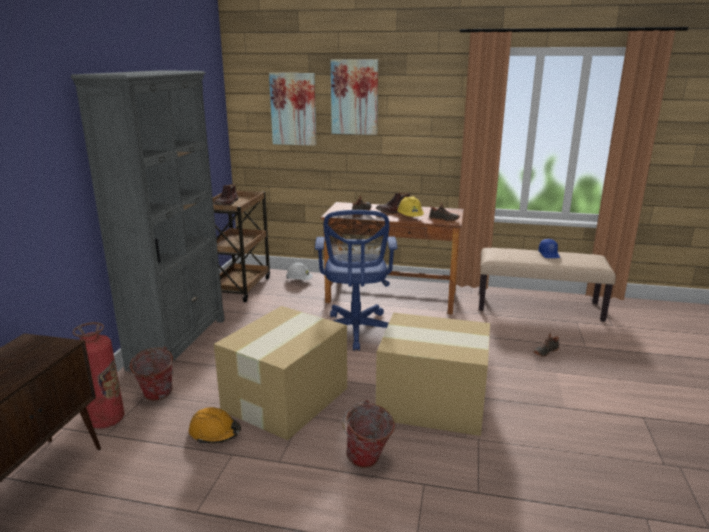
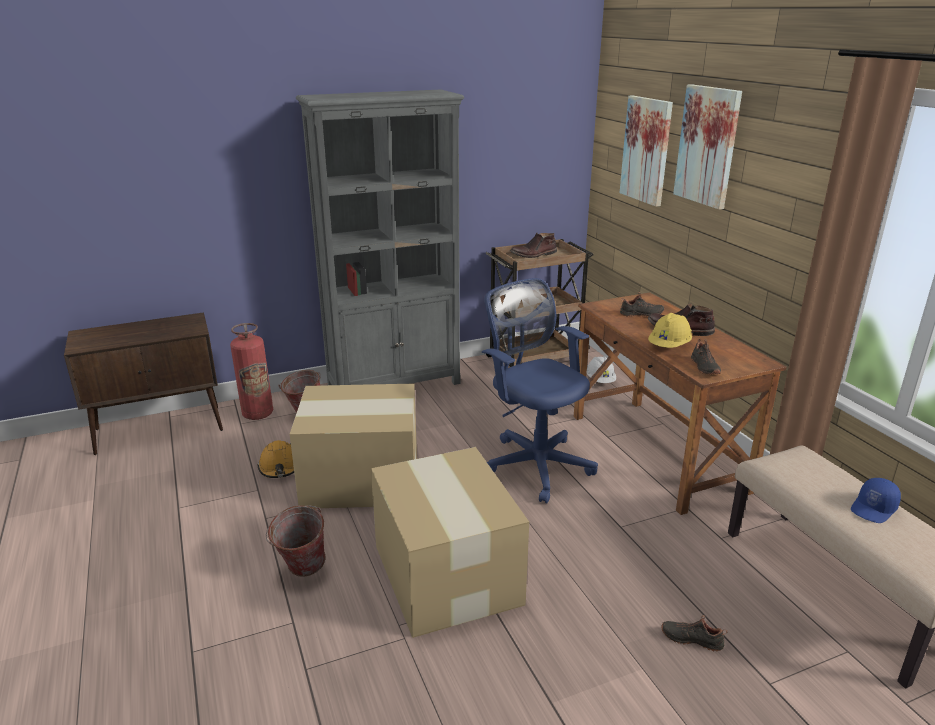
camera: 55 degrees right, 5 degrees up
blue office chair [315,210,397,351] -> blue office chair turned 90 degrees clockwise [482,278,598,504]

